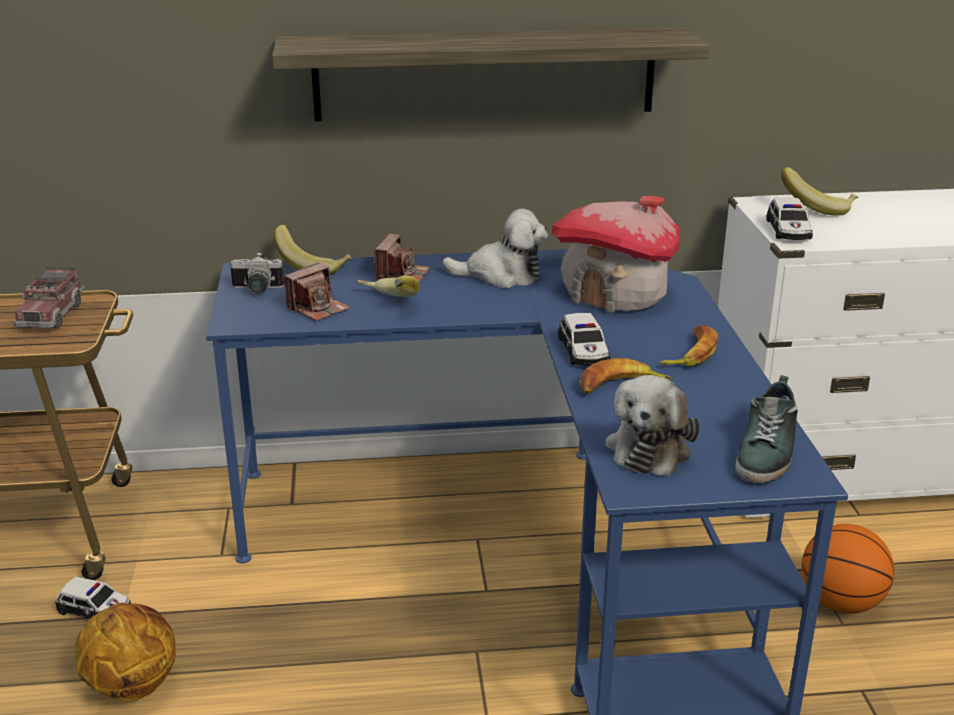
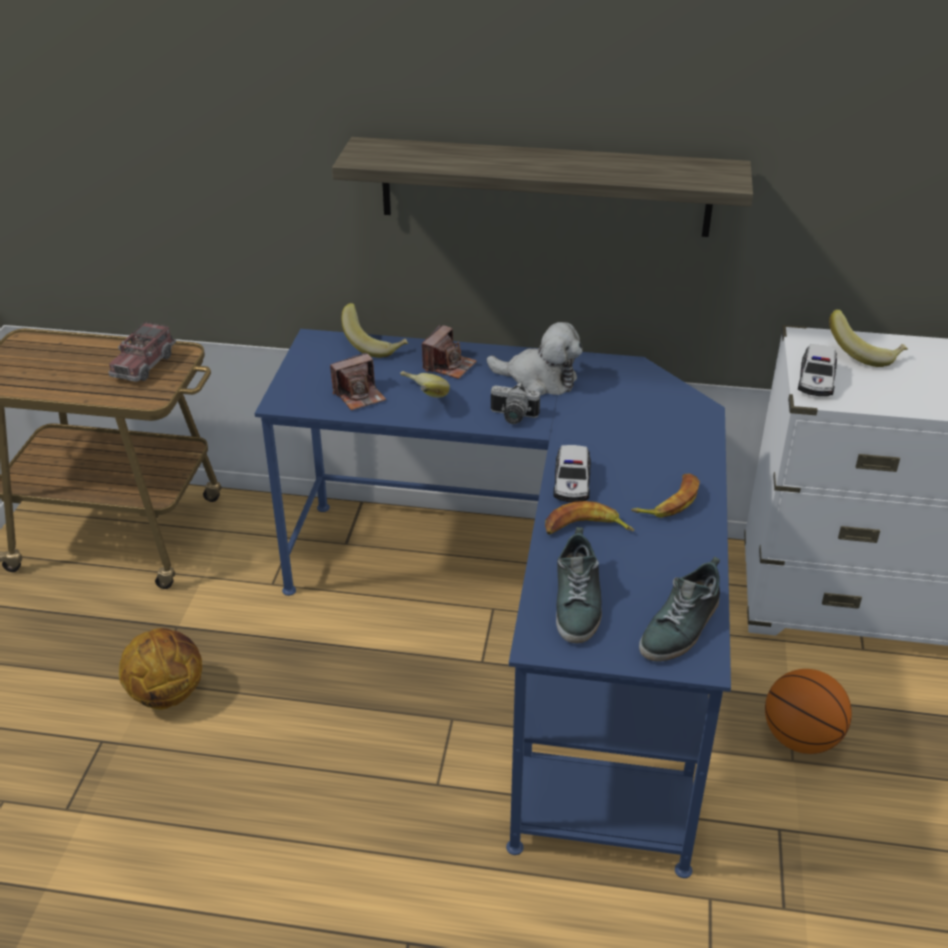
camera: 15 degrees right, 10 degrees up
toy car [55,577,131,619] -> none
camera [230,252,284,294] -> camera moved to [491,382,540,424]
toy house [552,196,679,313] -> none
plush toy [605,375,700,477] -> shoe [556,527,602,643]

